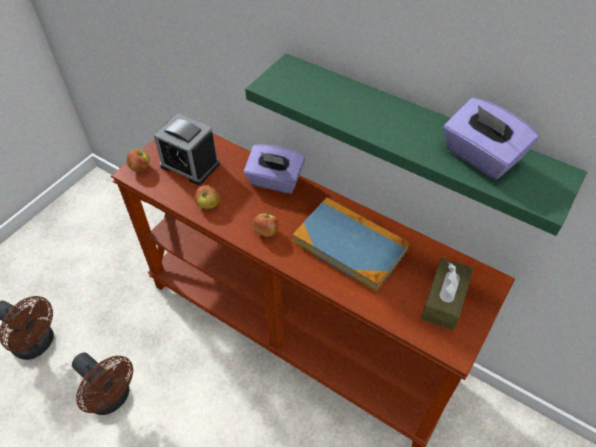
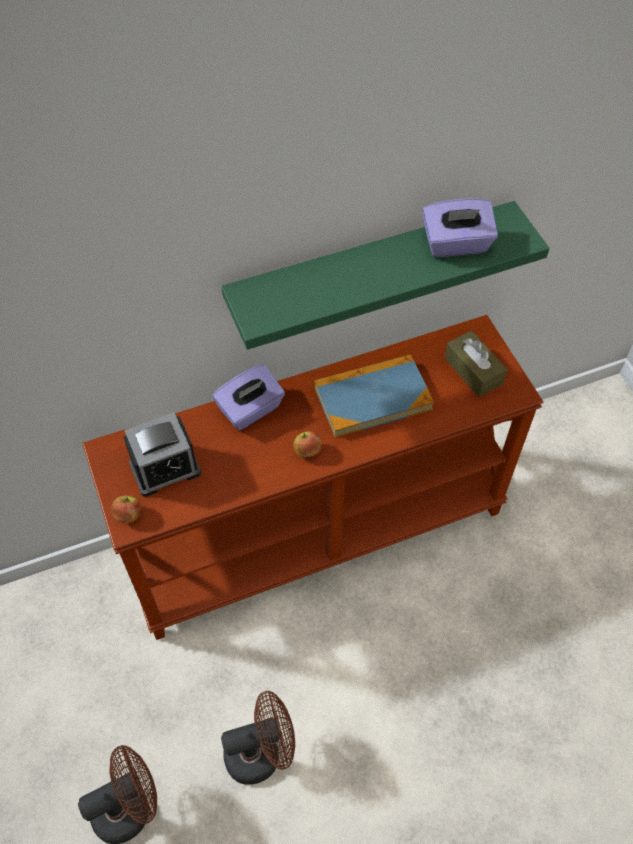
camera: 55 degrees left, 5 degrees up
apple [195,185,220,209] -> none

